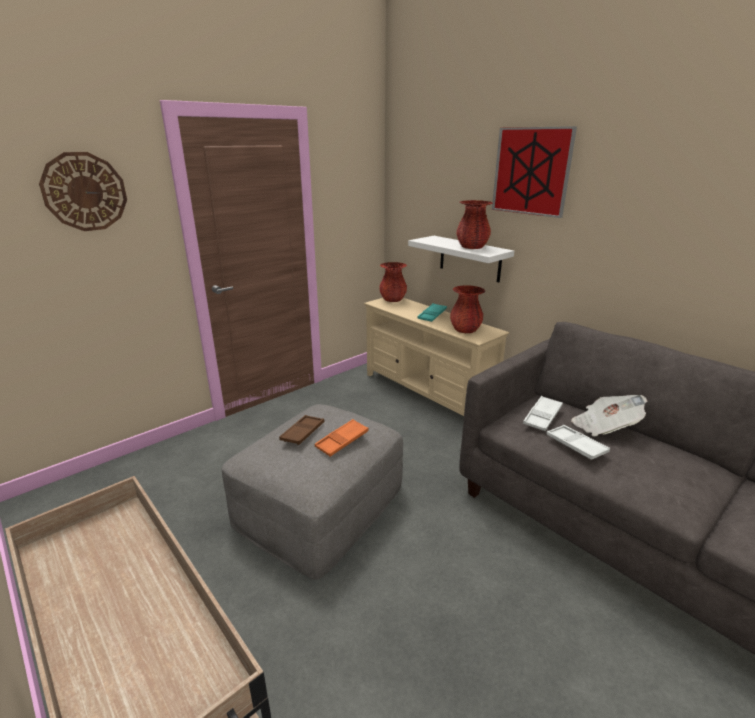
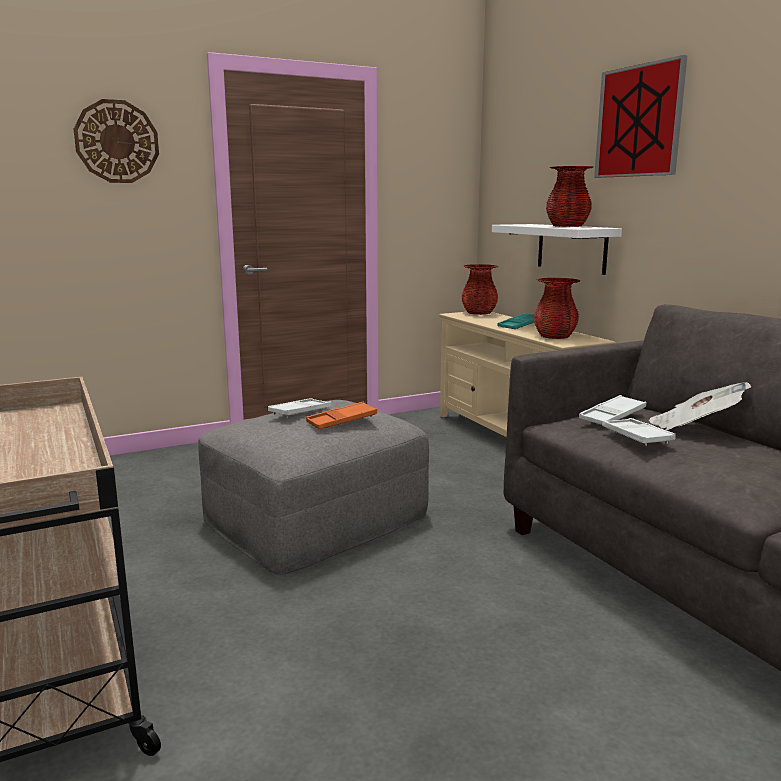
camera: 15 degrees right, 10 degrees down
brown tray [279,415,325,445] -> white tray [268,398,331,418]

